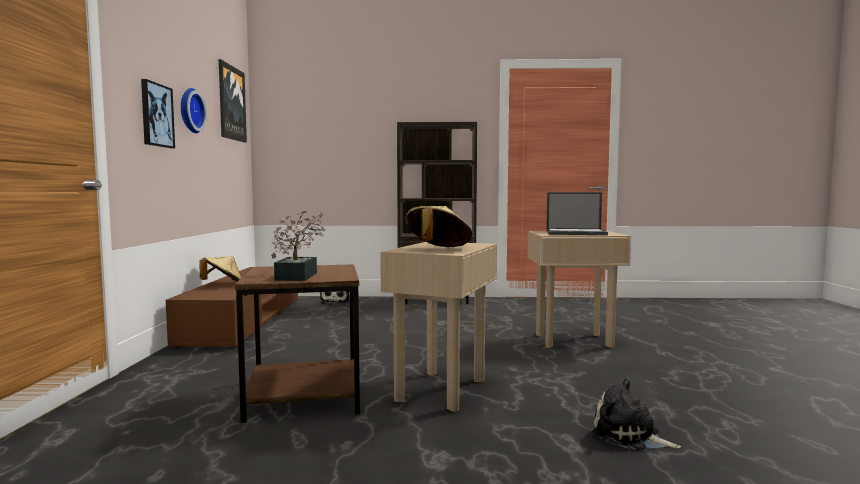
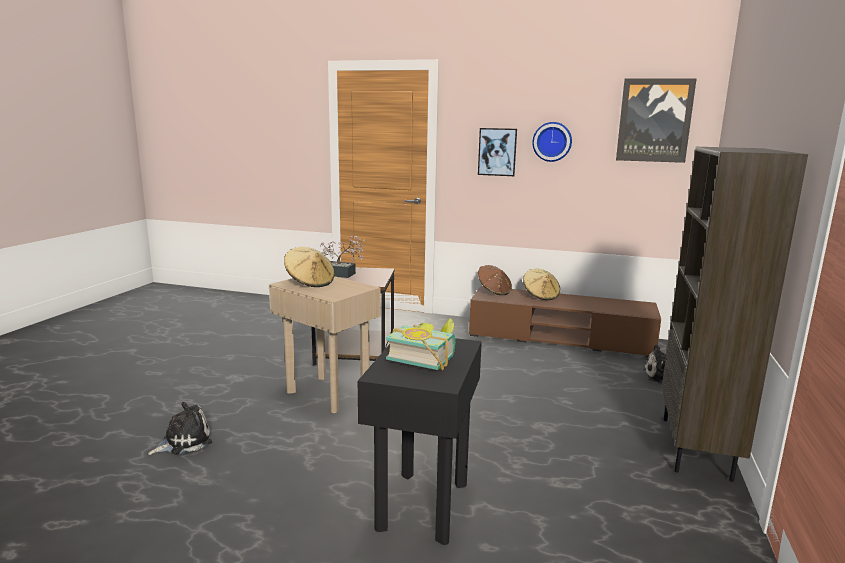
camera: 105 degrees right, 10 degrees up
beige side table [528,231,631,348] -> black side table [358,338,482,545]
laptop [546,192,608,235] -> book [386,318,455,370]
none -> brown hat [478,265,512,295]

